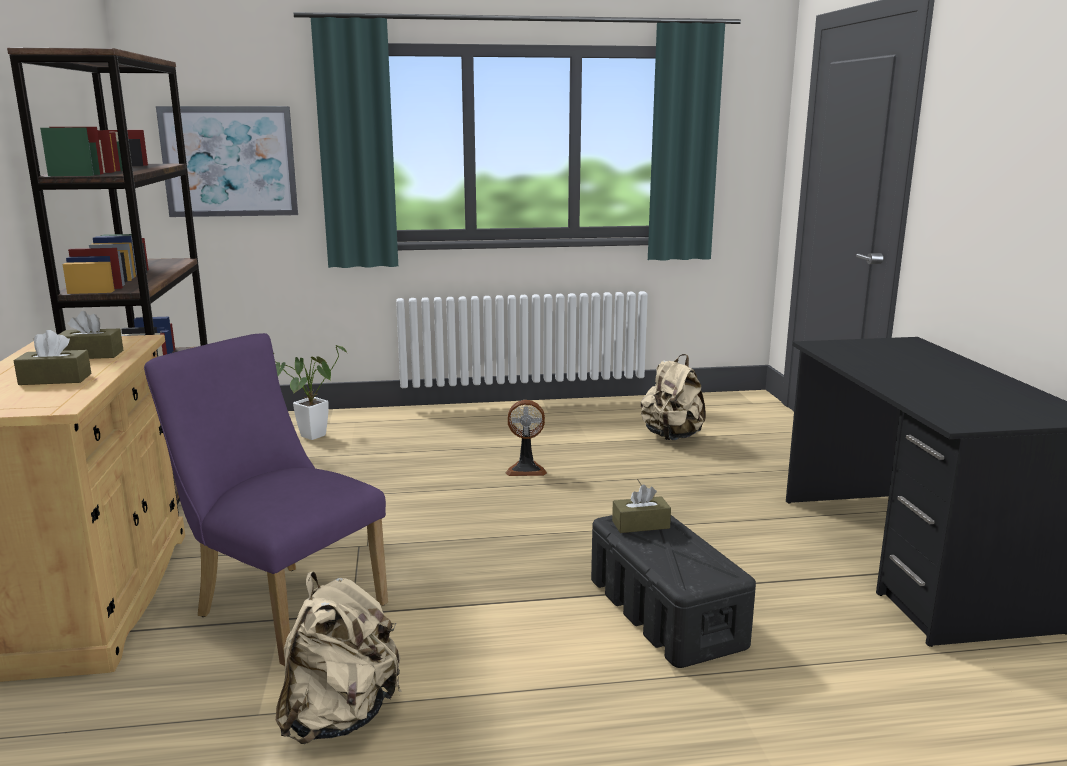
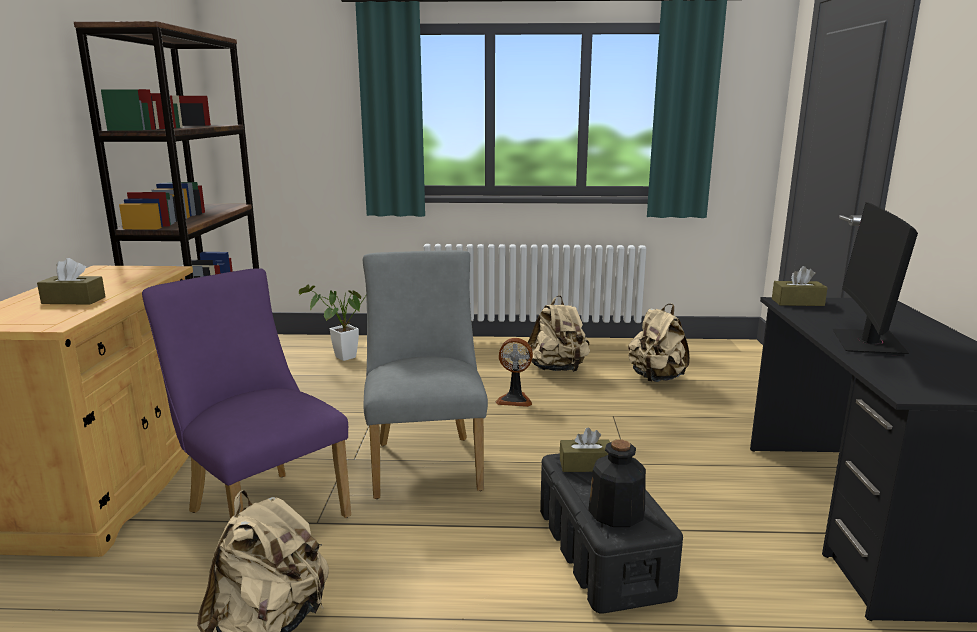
camera: 10 degrees right, 0 degrees up
brown tissue box [58,311,123,359] -> brown tissue box moved to [772,266,827,306]
picture [156,106,298,217] -> none
none -> grey chair [363,250,488,499]
none -> beige backpack [526,295,590,372]
none -> bottle [588,440,646,527]
none -> monitor [833,202,918,356]

